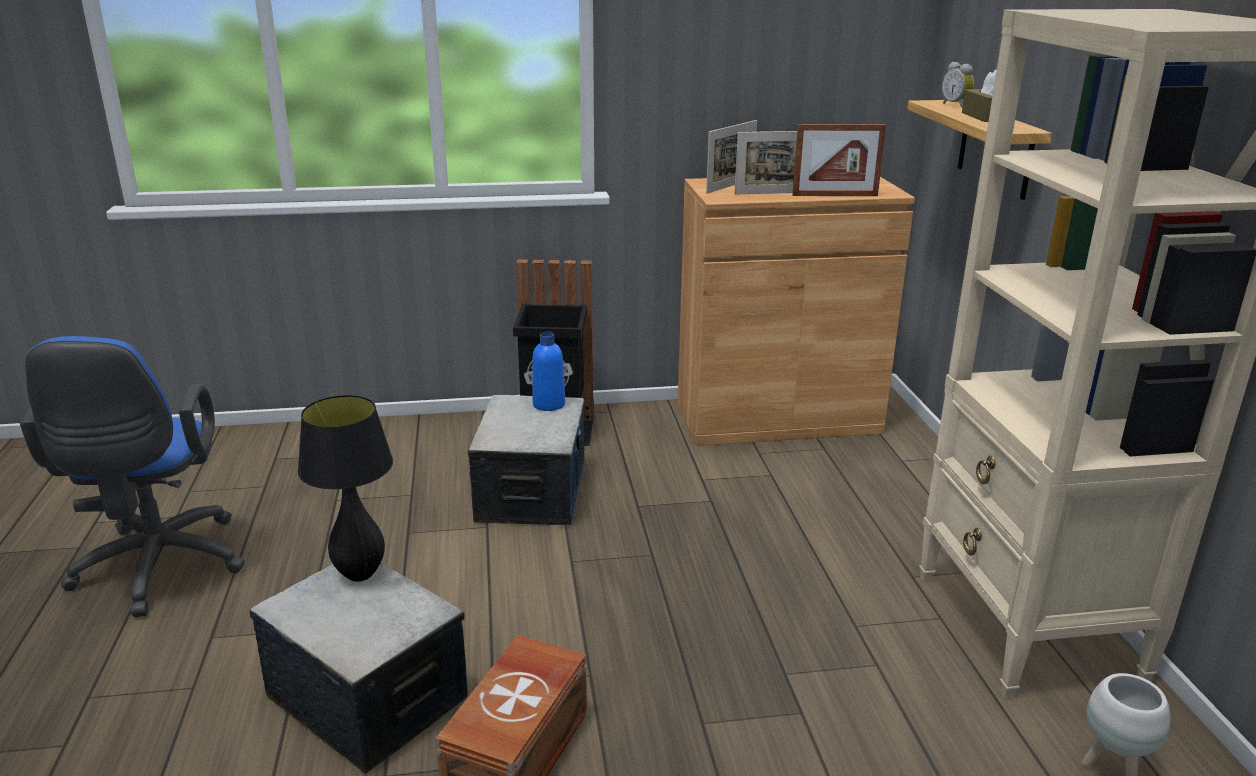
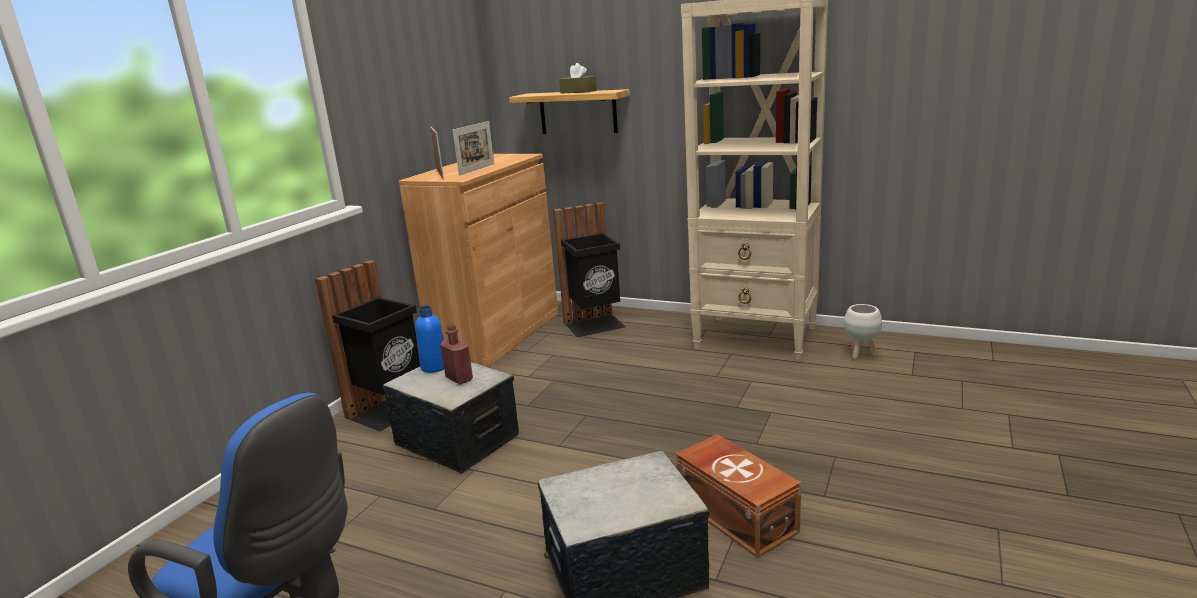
camera: 55 degrees left, 5 degrees down
black table lamp [298,395,393,582] -> none
picture frame [792,124,886,196] -> none
alarm clock [942,62,974,108] -> none
none -> red bottle [440,323,473,385]
none -> black trash can [553,202,626,337]

